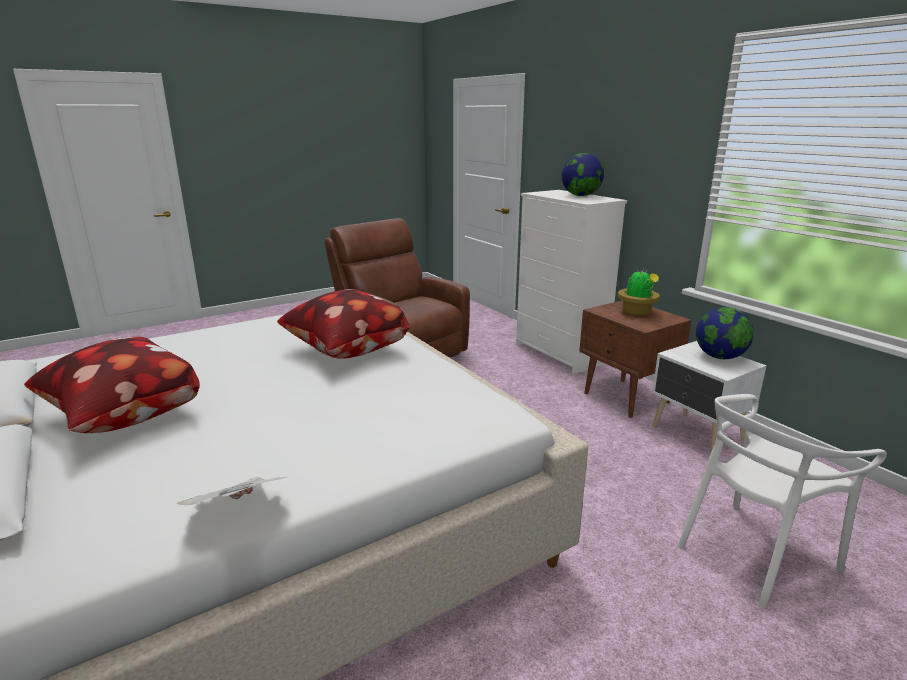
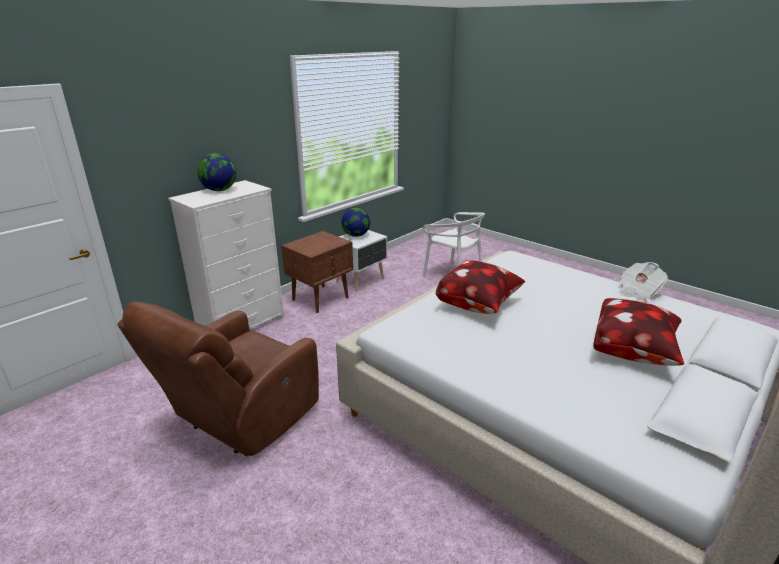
camera: 105 degrees left, 5 degrees up
potted plant [618,267,660,316] -> none

